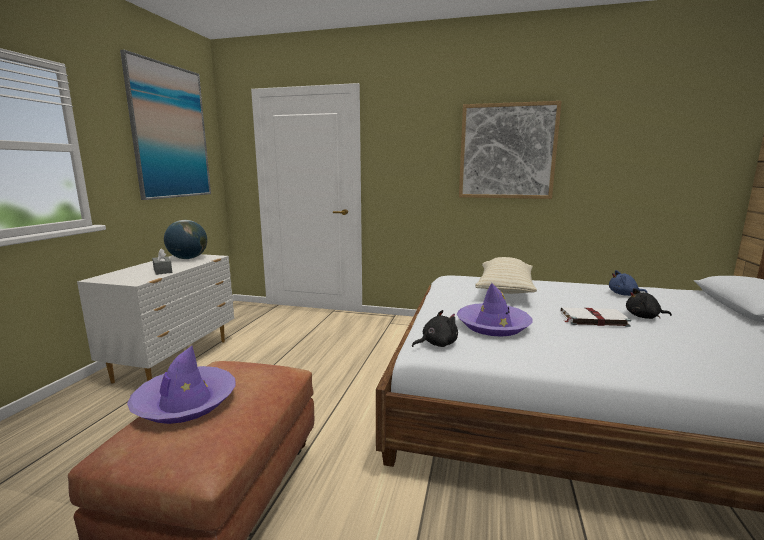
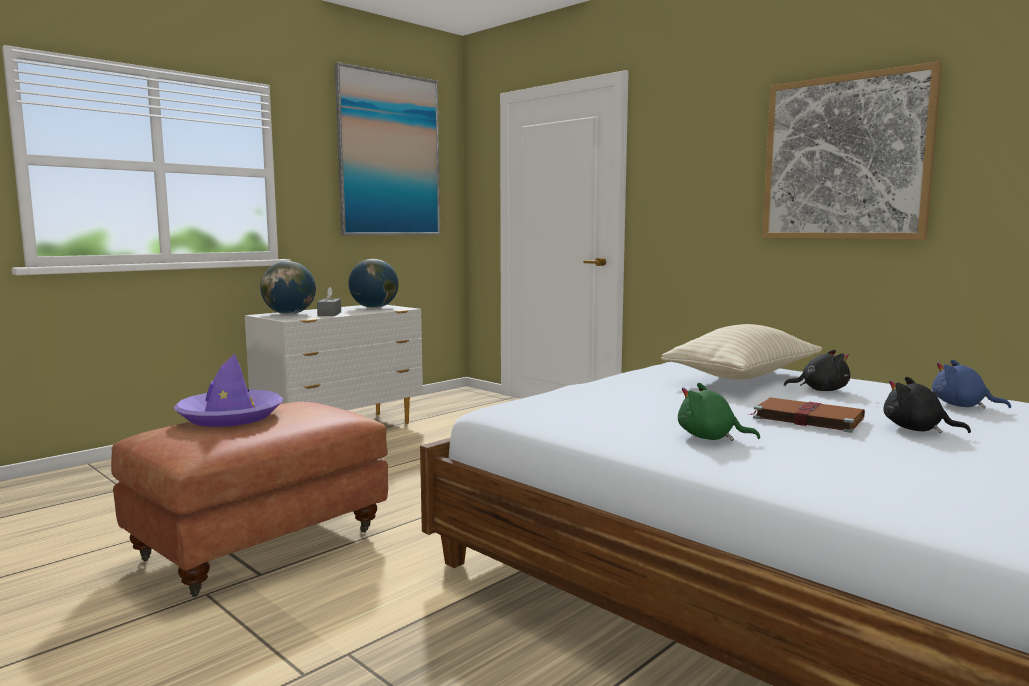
camera: 30 degrees right, 5 degrees down
black plush toy [412,310,458,347] -> black plush toy moved to [784,350,850,391]
purple hat [457,283,533,337] -> none
white book [561,307,631,327] -> brown book [748,397,865,433]
none -> globe [260,261,316,314]
none -> green plush toy [678,383,760,441]

